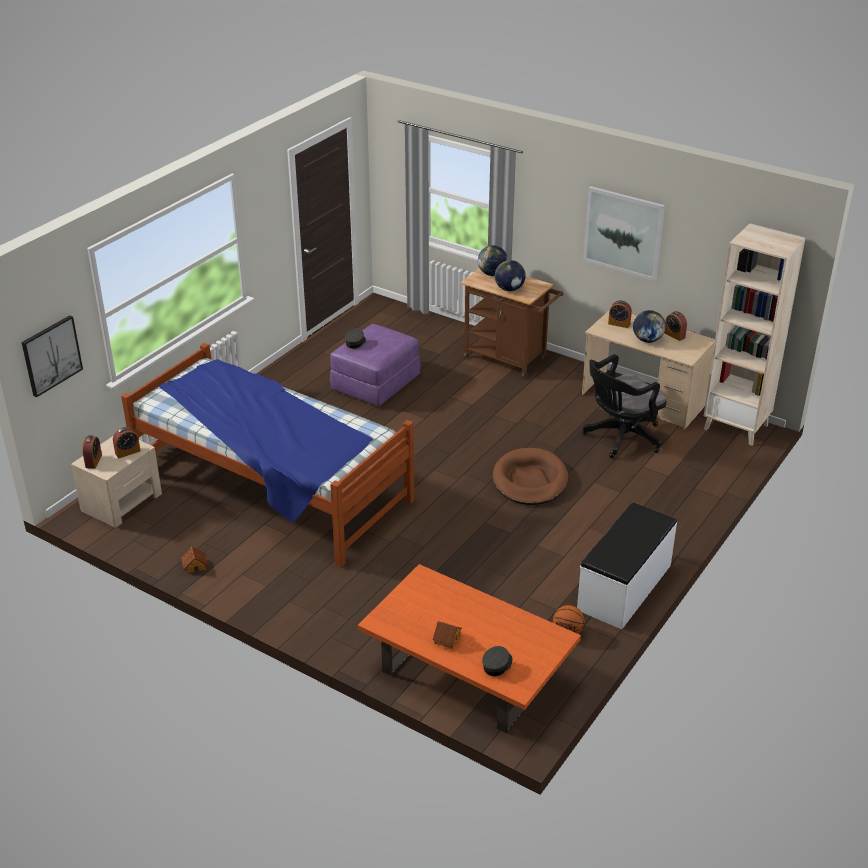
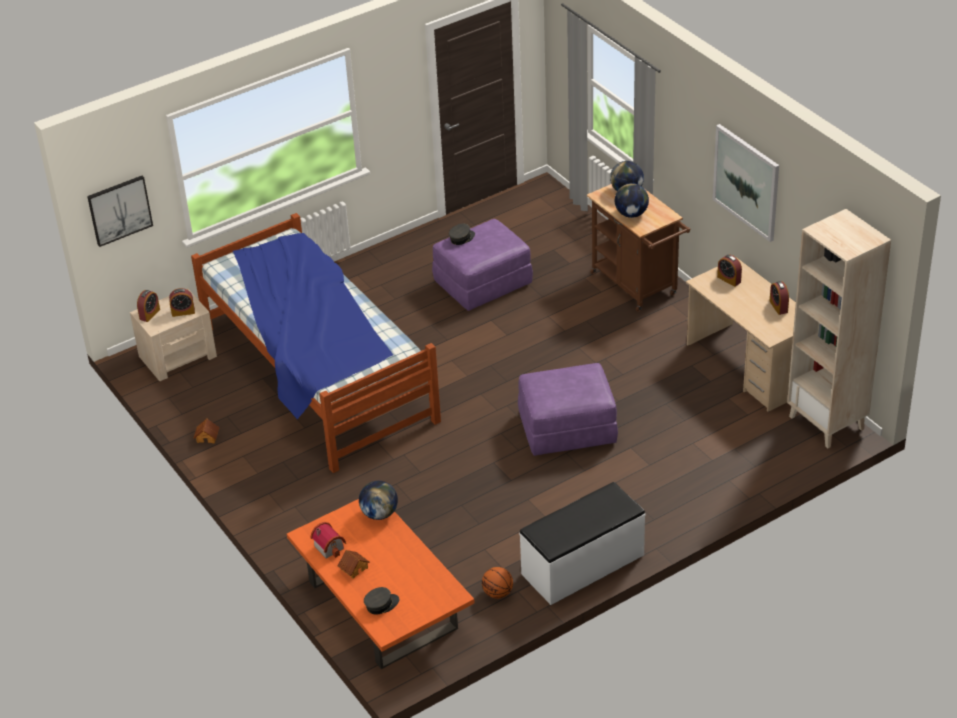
camera: 25 degrees right, 5 degrees up
brown dog bed [493,448,568,505] -> purple ottoman [518,363,618,456]
black office chair [582,354,666,458] -> none
globe [633,310,666,343] -> globe moved to [359,481,398,520]
none -> toy house [310,522,346,558]

